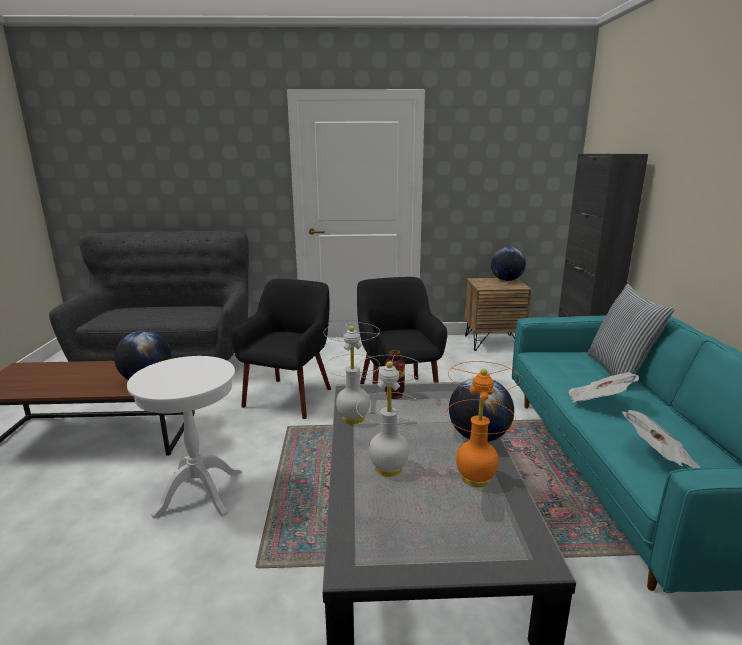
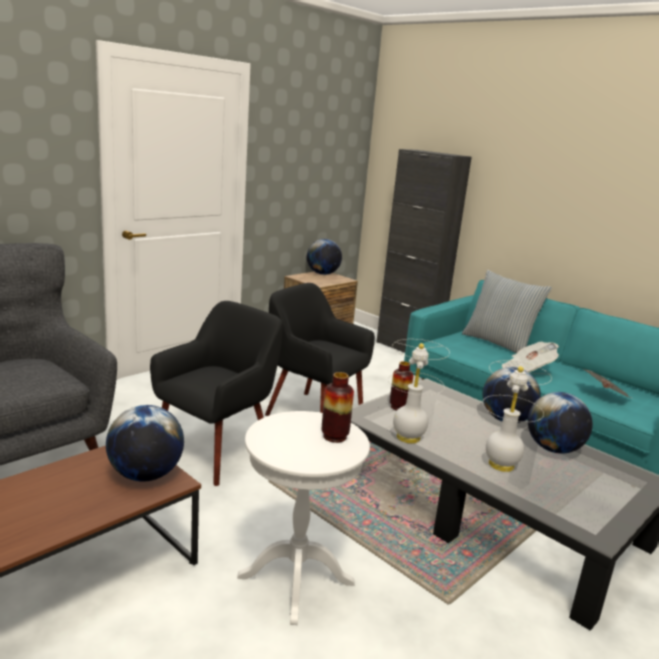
camera: 45 degrees left, 0 degrees up
black armchair [231,279,331,419] -> black armchair turned 60 degrees clockwise [150,301,282,486]
orange table lamp [446,361,520,488] -> globe [528,392,593,454]
none -> vase [322,372,354,443]

